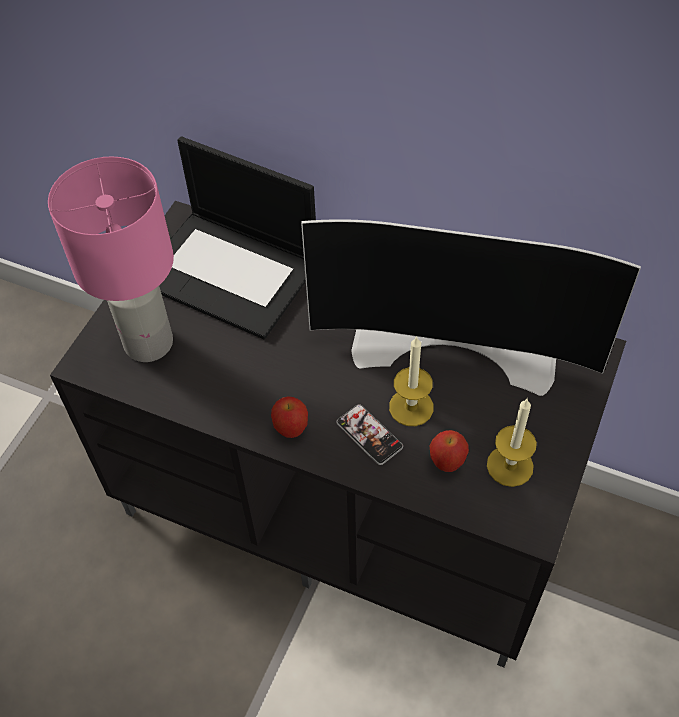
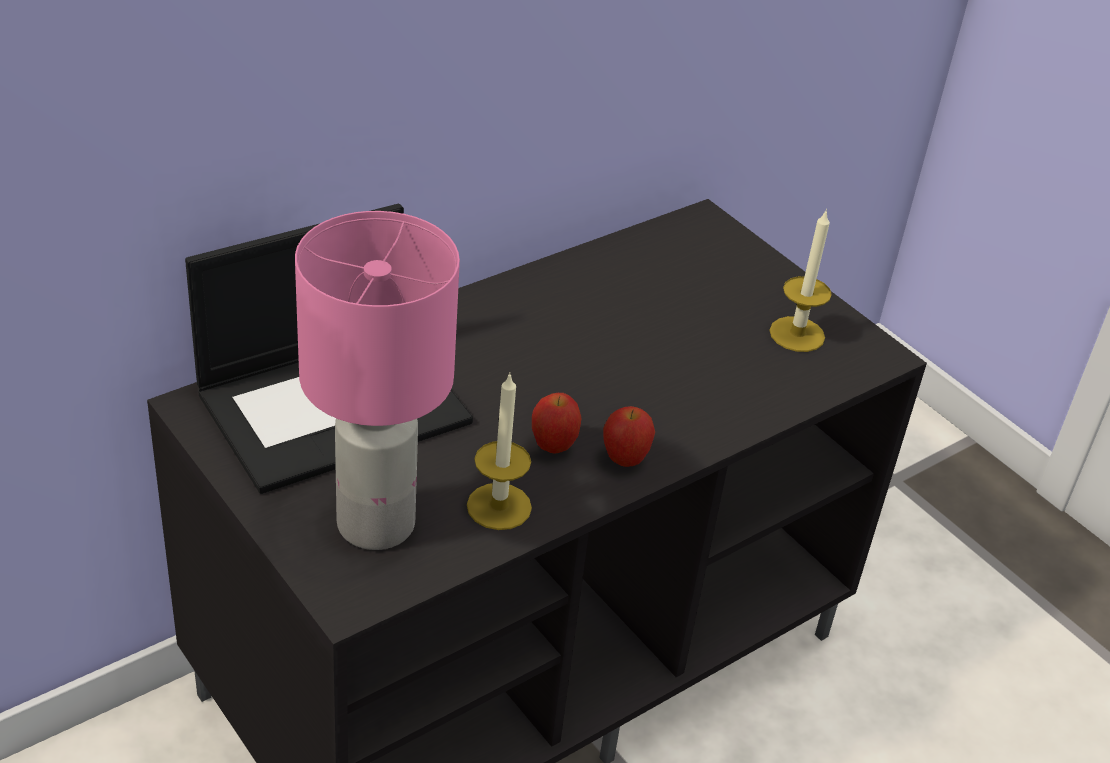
camera: 65 degrees left, 15 degrees down
television [301,219,641,396] -> none
phone [337,404,403,465] -> none
candle [389,336,433,426] -> candle moved to [467,373,532,530]
apple [429,430,469,472] -> apple moved to [532,393,582,454]

